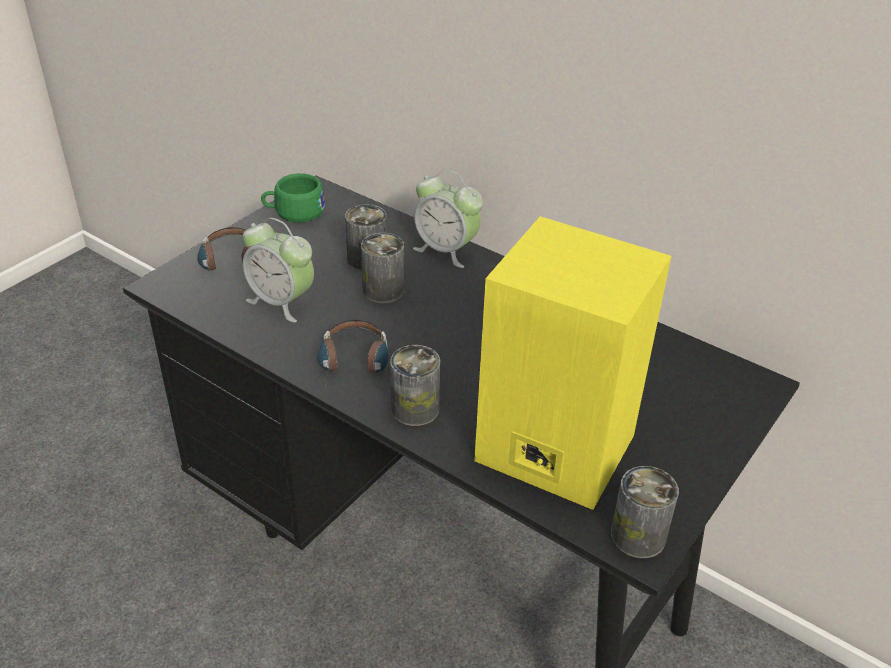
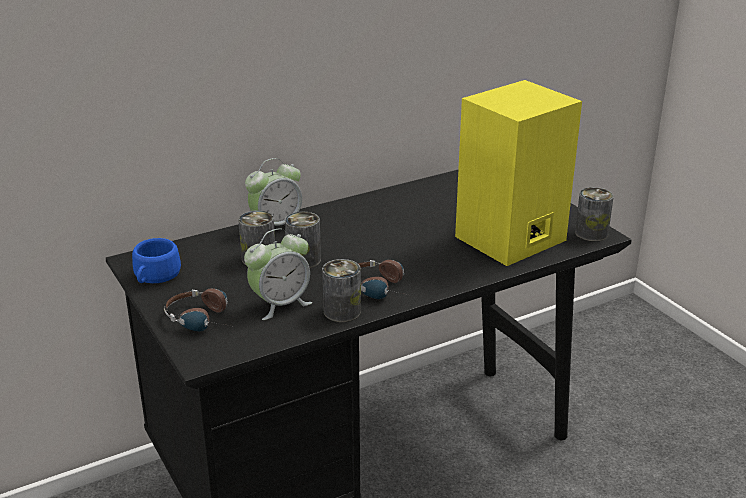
camera: 65 degrees left, 10 degrees down
green cup [261,173,325,223] -> blue cup [132,238,181,283]
can [390,345,440,426] -> can moved to [322,259,361,322]

